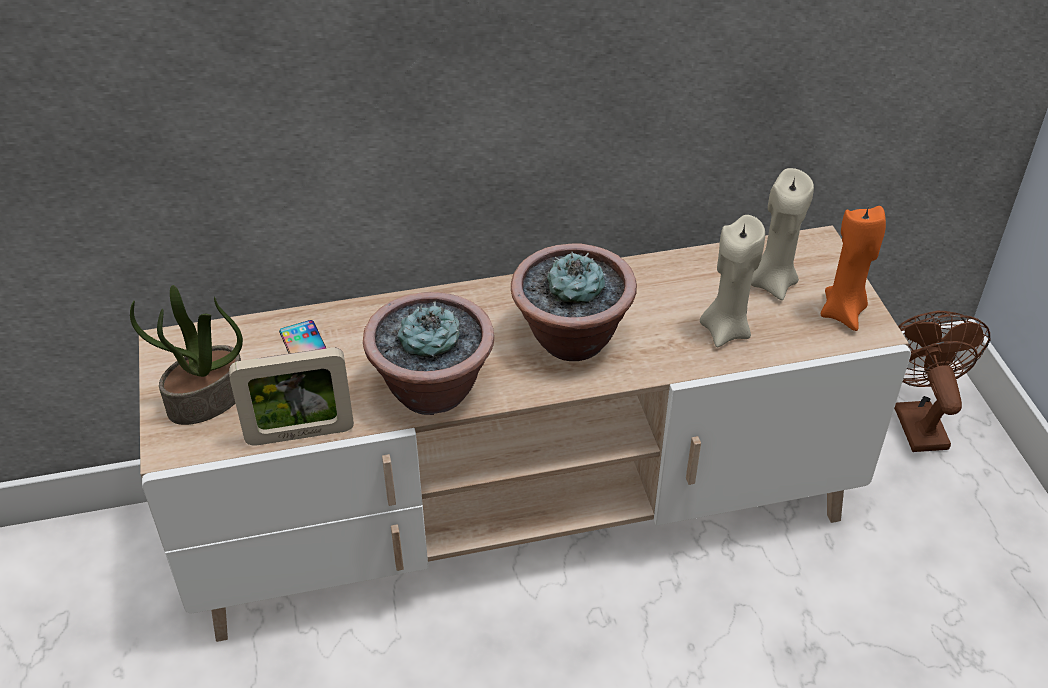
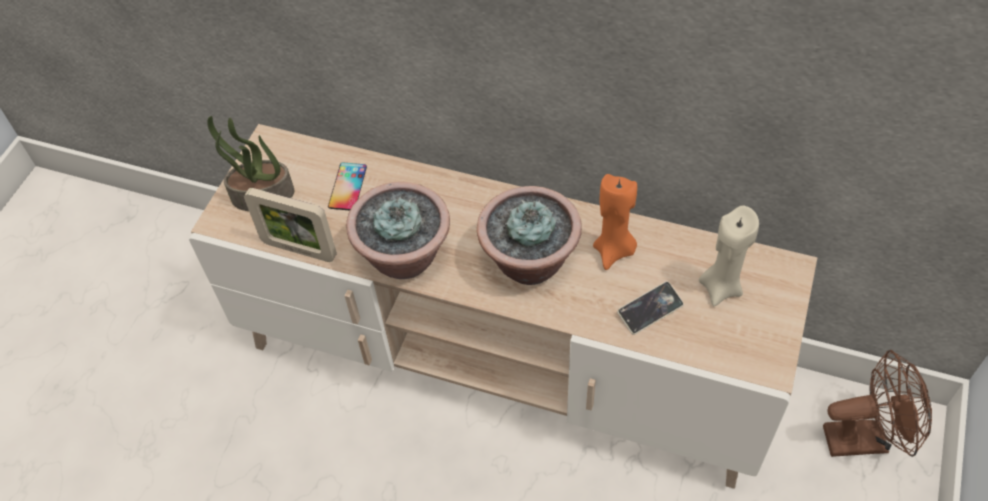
camera: 35 degrees right, 10 degrees up
beige candle [700,215,765,347] -> phone [617,281,684,335]
orange candle [821,205,886,331] -> orange candle moved to [593,174,637,270]
brown fan [894,311,990,452] -> brown fan turned 60 degrees clockwise [823,350,932,457]

